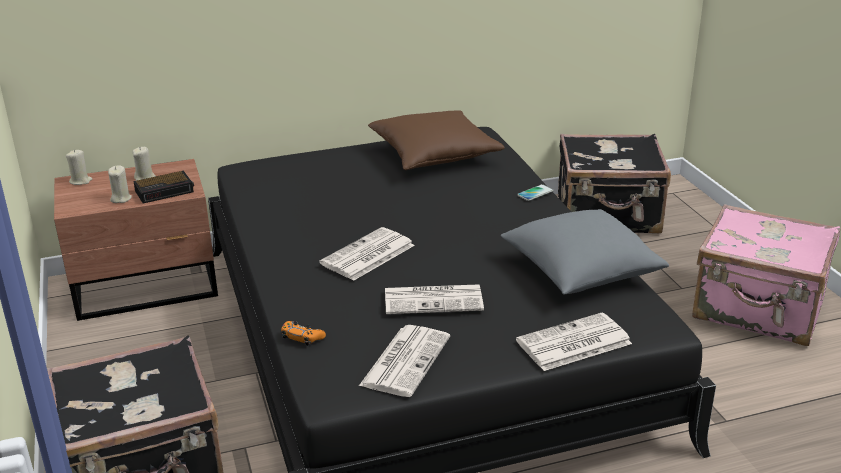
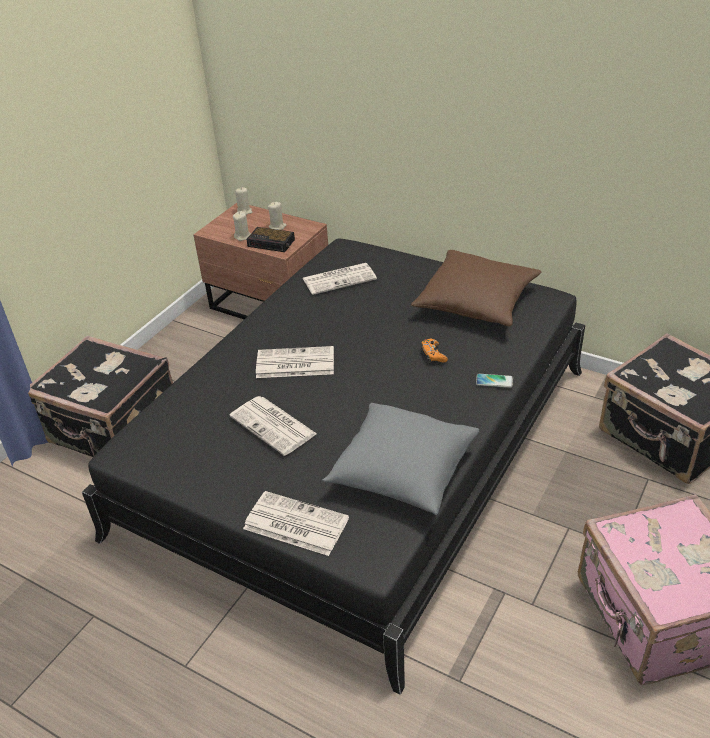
camera: 50 degrees right, 10 degrees up
orange game controller [281,321,326,346] -> orange game controller moved to [421,339,448,362]
newspaper [359,325,450,397] -> newspaper moved to [303,263,377,295]

